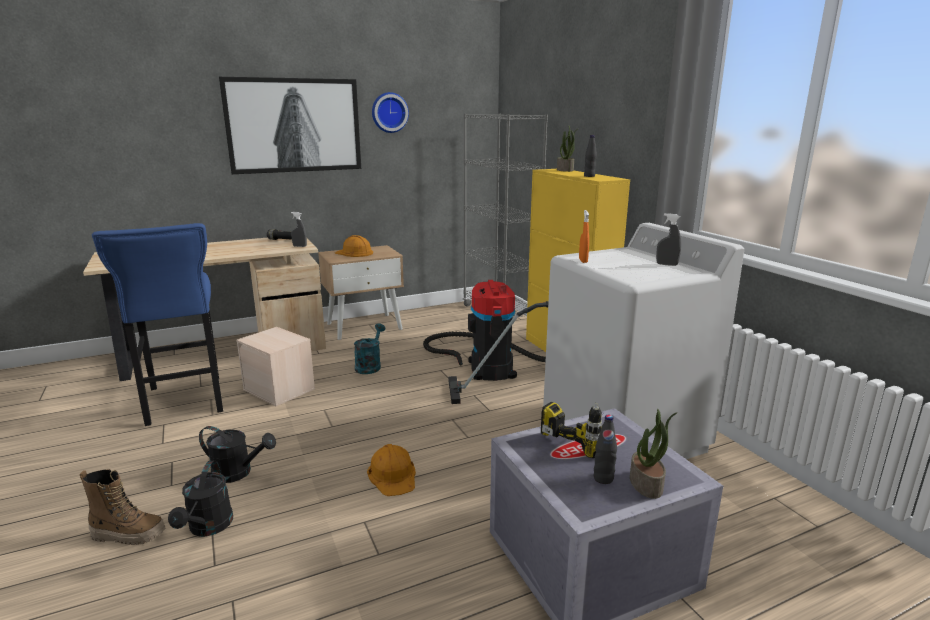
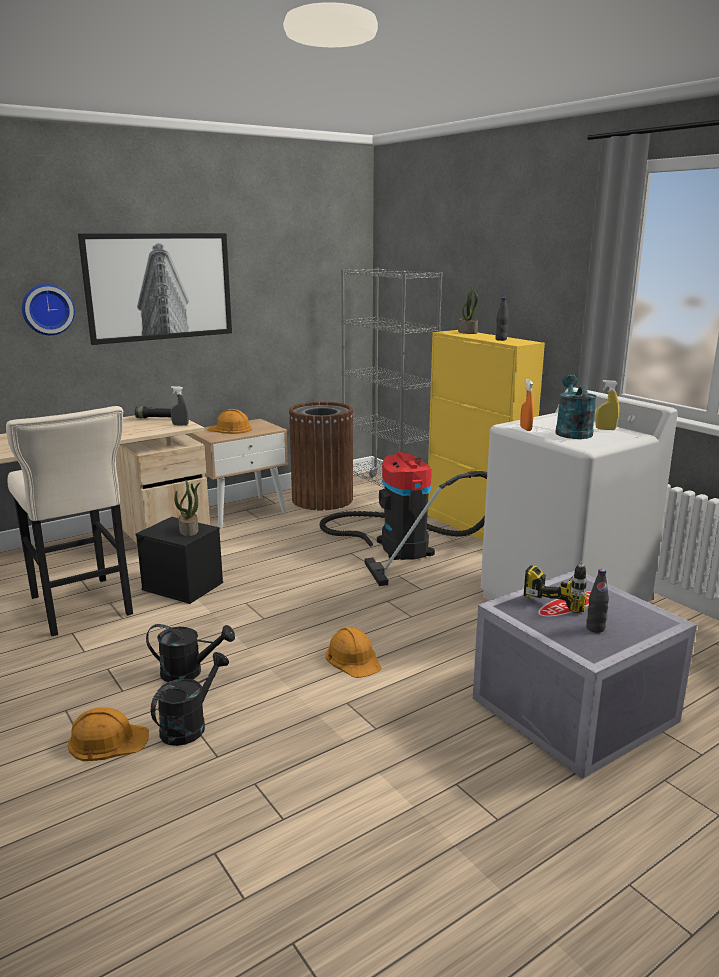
camera: 10 degrees left, 0 degrees up
boot [80,469,165,545] -> orange hard hat [68,708,149,761]
blue stool [92,223,223,426] -> beige stool [6,406,133,636]
black watering can [168,461,233,537] -> black watering can turned 135 degrees counterclockwise [151,652,229,746]
beige storage box [236,327,315,406] -> black storage box [136,517,223,604]
turquoise watering can [354,323,385,374] -> turquoise watering can moved to [555,374,597,439]
wall clock [372,92,409,133] -> wall clock moved to [22,284,75,335]
potted plant [630,409,678,499] -> potted plant moved to [174,480,201,536]
grey spray bottle [656,213,681,266] -> yellow spray bottle [595,380,619,430]
none -> brown trash can [289,402,353,510]

